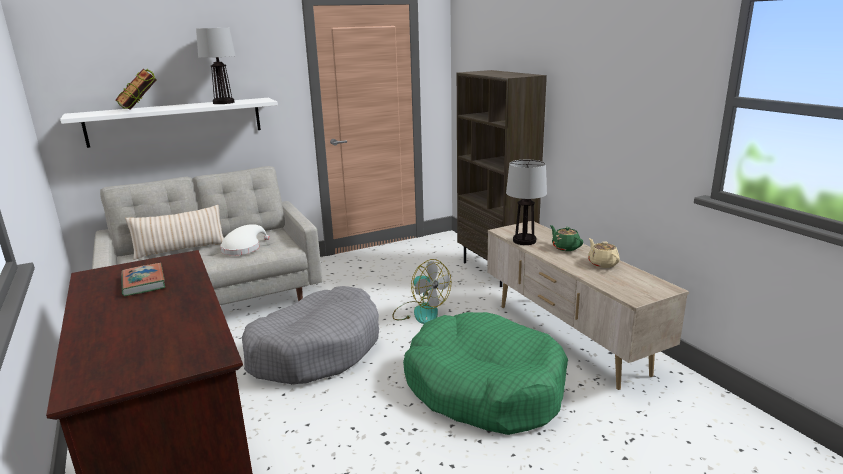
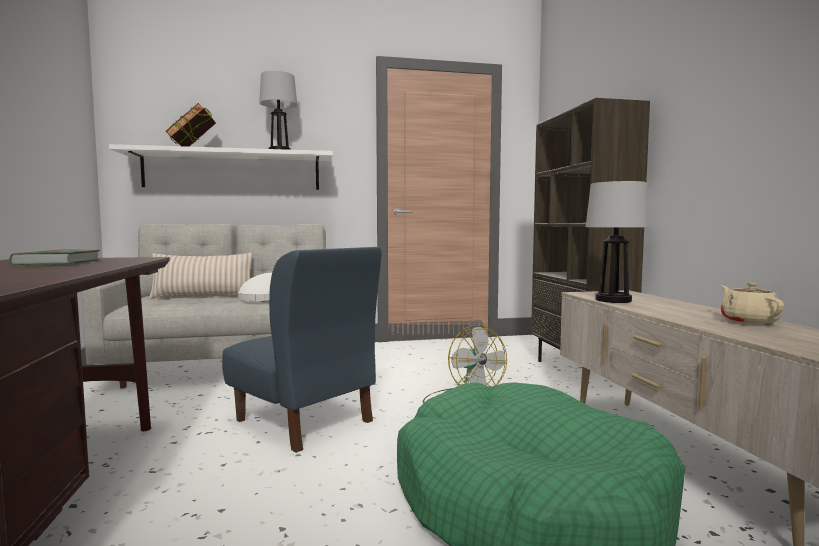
camera: 15 degrees right, 15 degrees down
grey dog bed [242,286,379,384] -> blue chair [222,247,381,453]
green teapot [550,225,583,251] -> none

